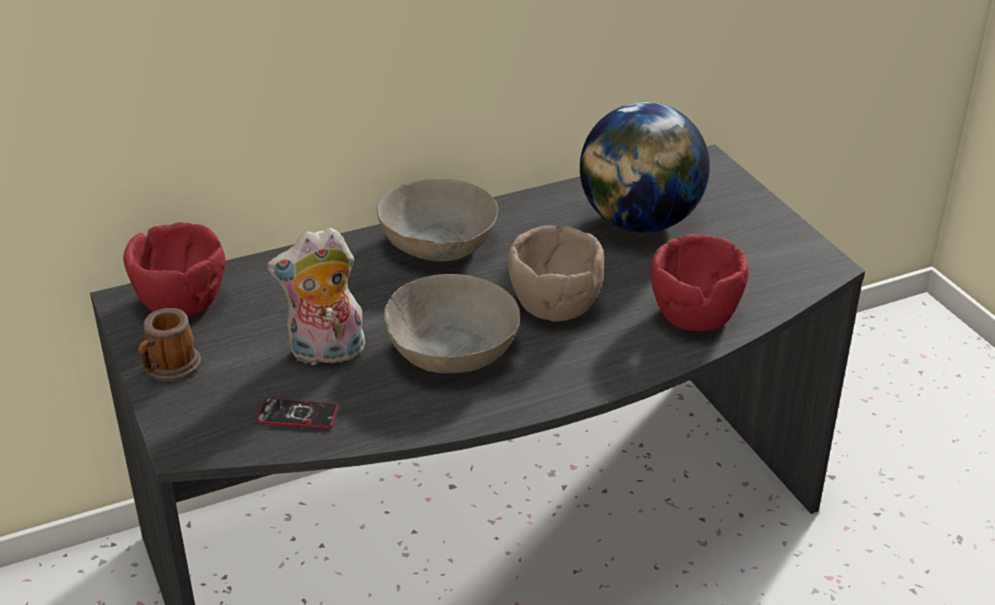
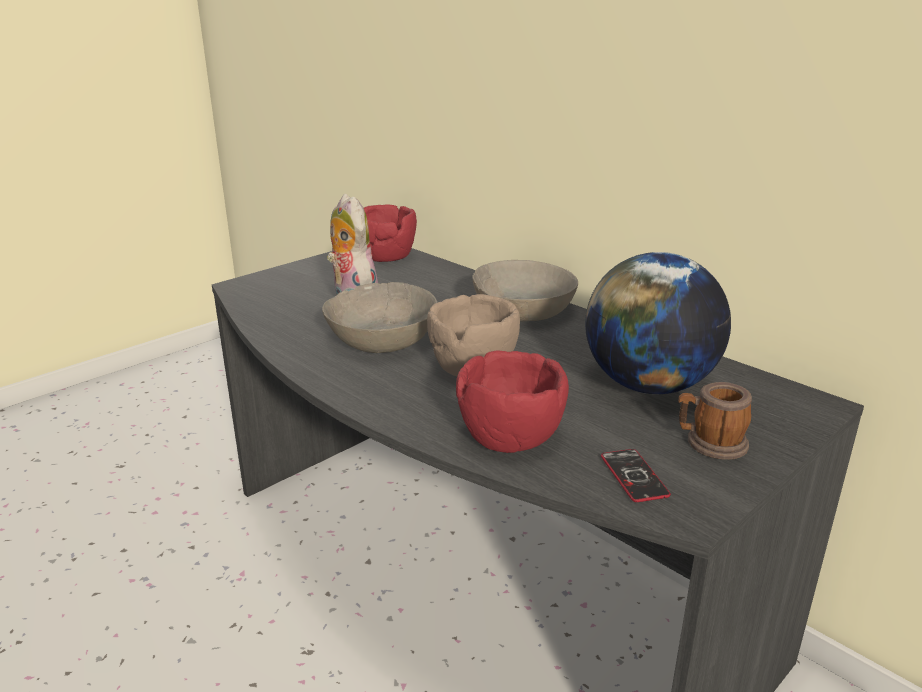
camera: 70 degrees right, 10 degrees down
mug [138,308,201,381] -> mug moved to [678,382,752,460]
phone [256,398,338,428] -> phone moved to [601,449,671,502]

